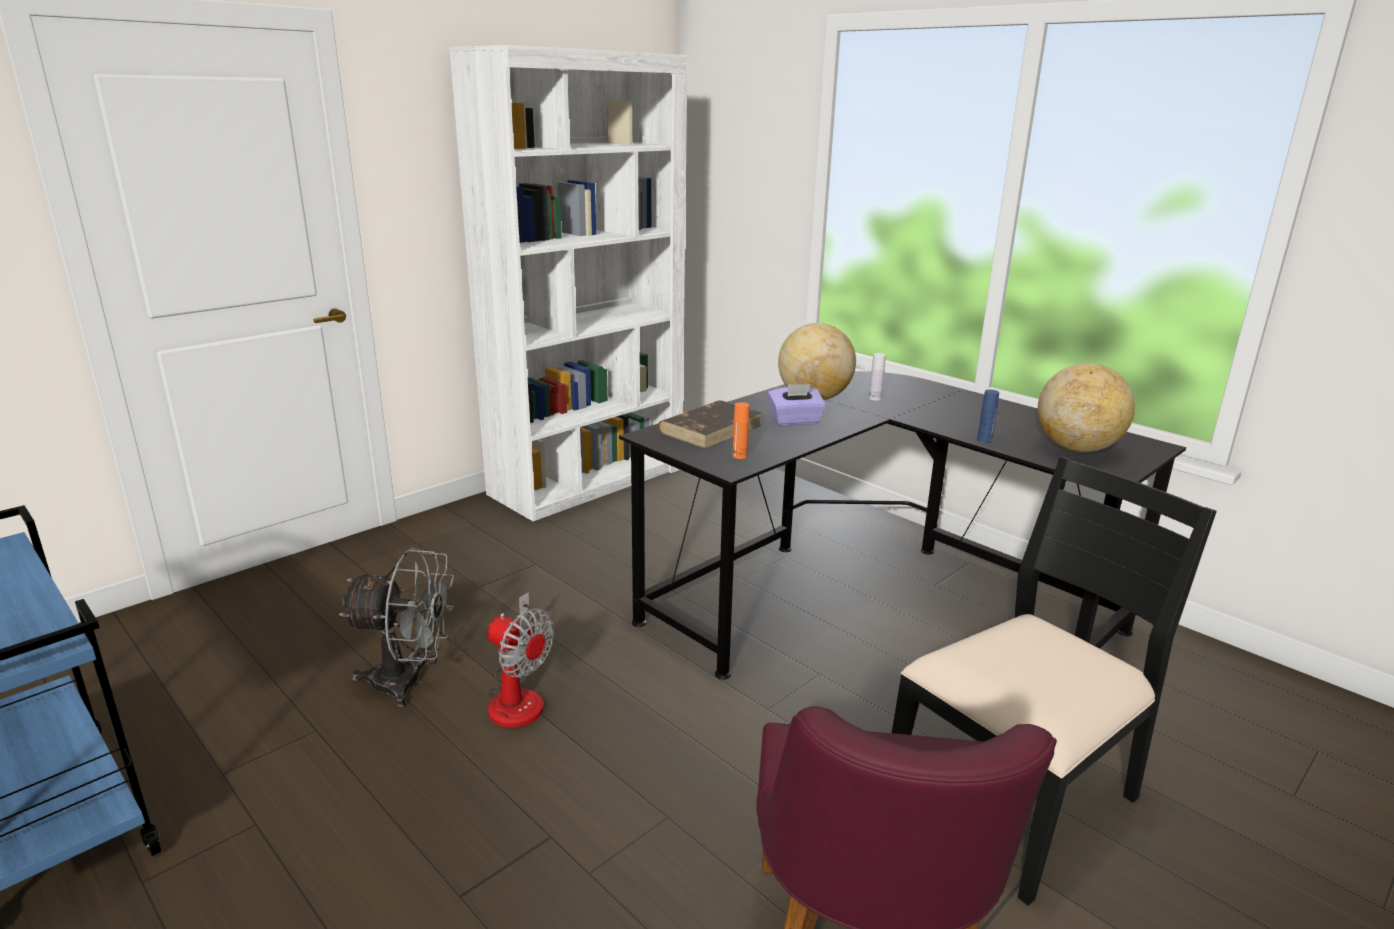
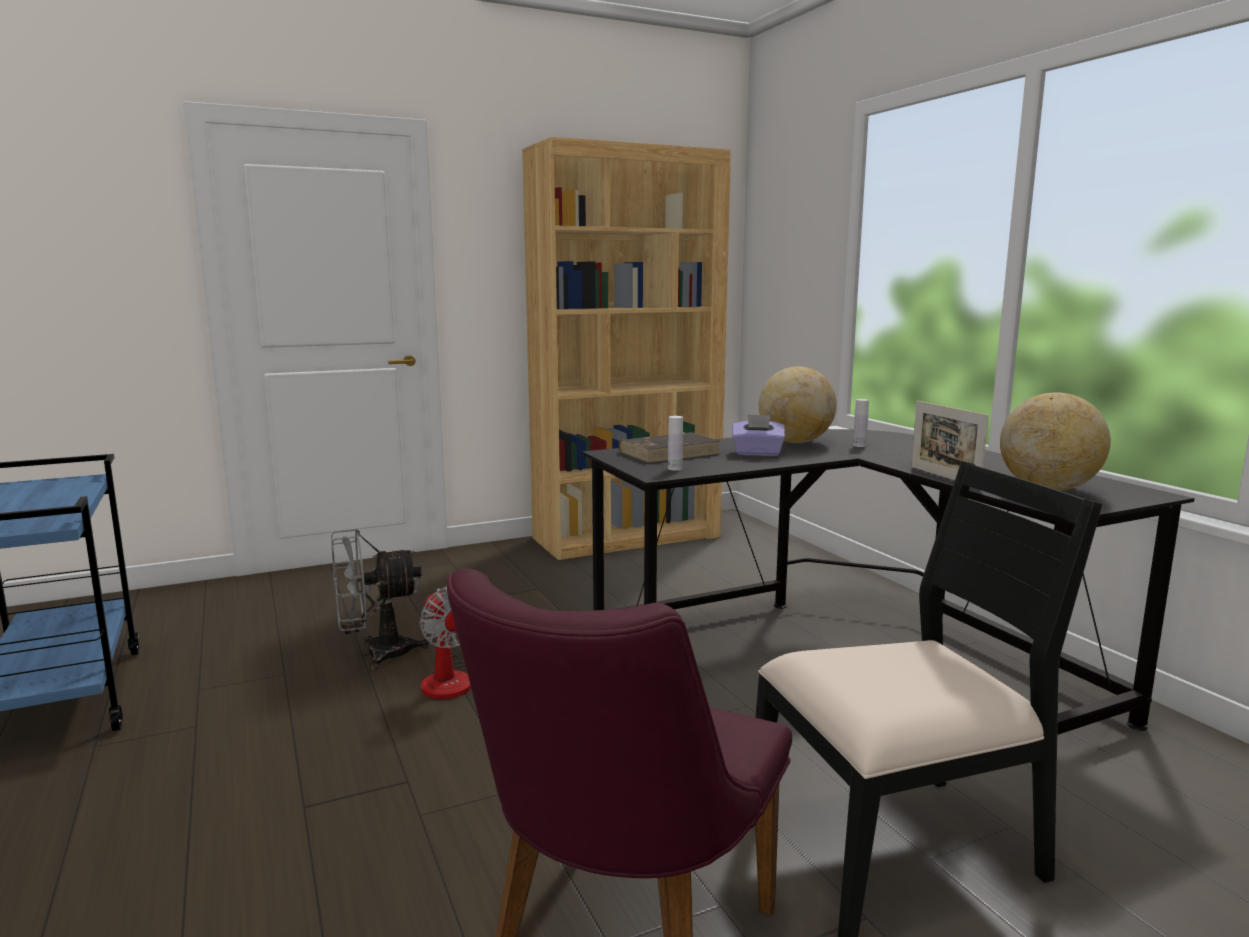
camera: 20 degrees right, 10 degrees down
grey fan [339,548,454,708] -> grey fan turned 135 degrees clockwise [331,529,429,670]
white bookcase [449,45,687,521] -> brown bookcase [522,137,731,560]
orange bottle [733,402,749,459] -> white bottle [668,416,683,471]
blue bottle [977,390,999,443] -> picture frame [911,401,989,480]

